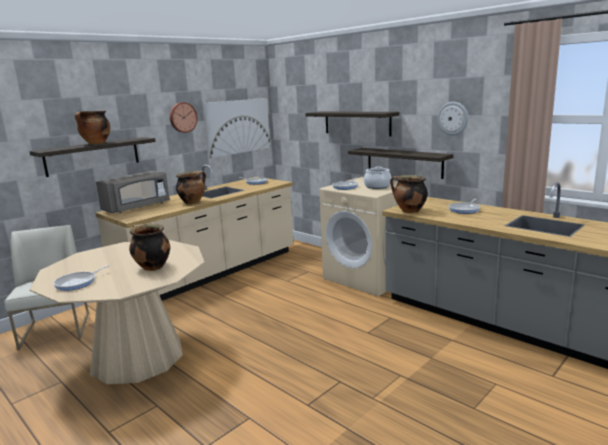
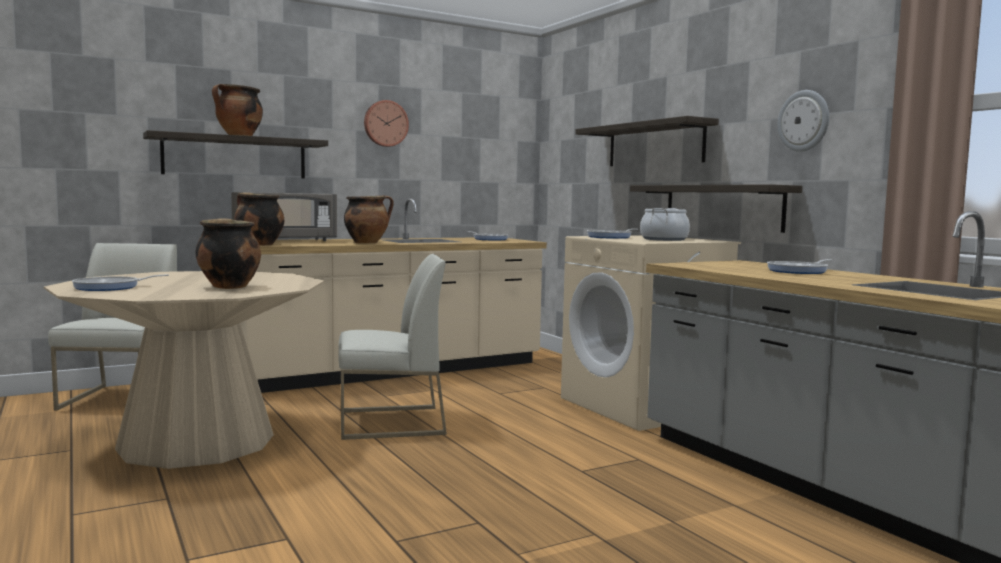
camera: 15 degrees right, 10 degrees down
picture [204,98,270,158] -> none
cooking pot [390,175,428,213] -> cooking pot moved to [235,192,284,246]
none -> white chair [338,254,447,440]

